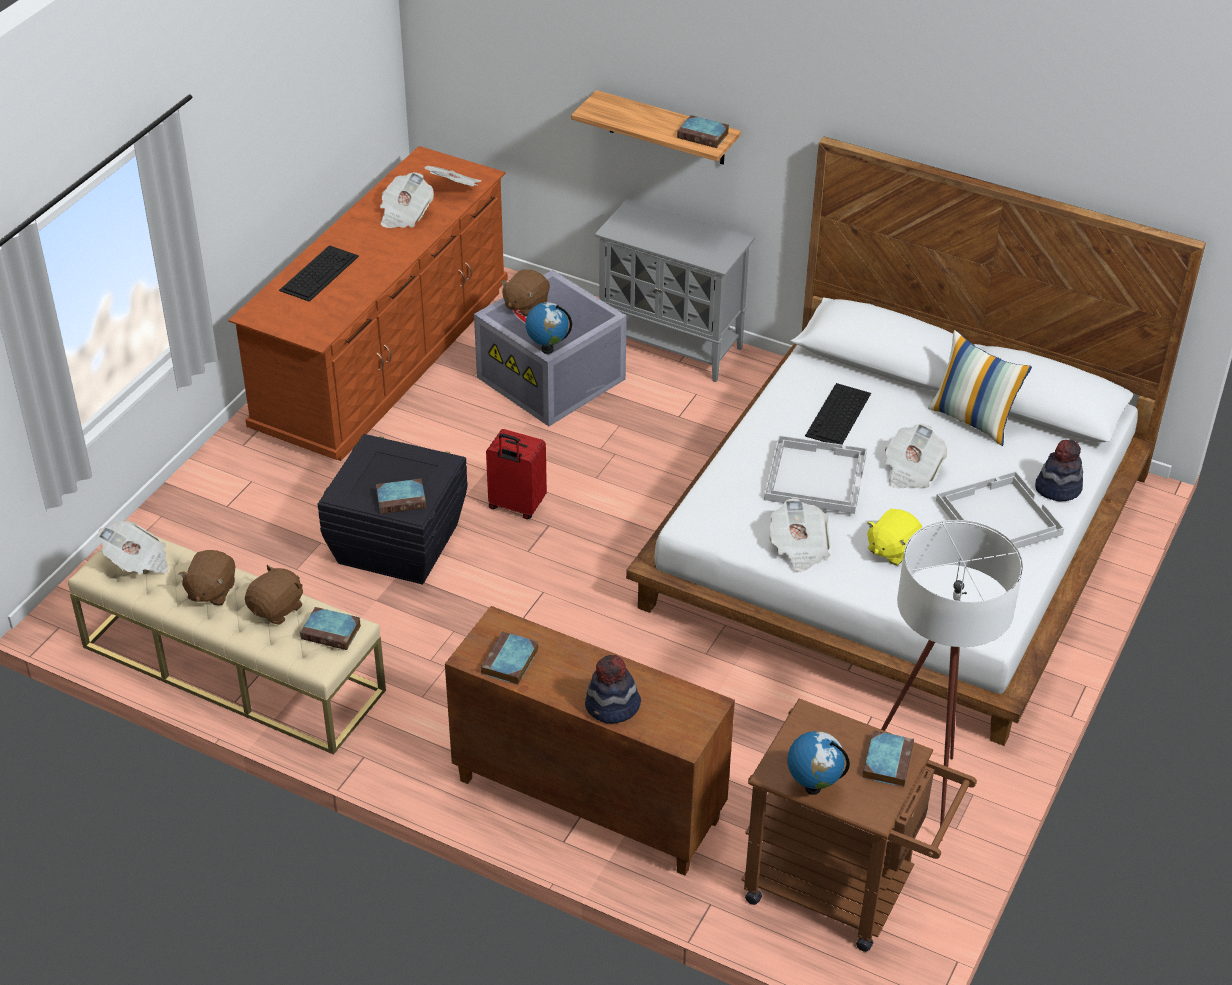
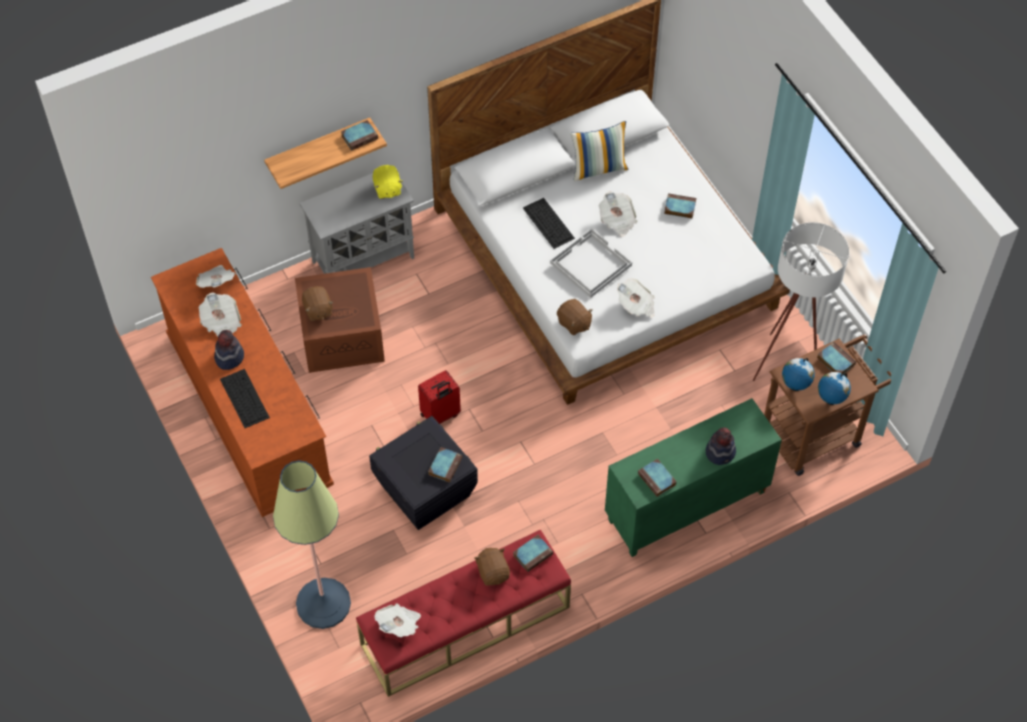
camera: 55 degrees left, 15 degrees up
beige bench [68,536,386,755] -> red bench [356,530,571,697]
brown plush toy [179,550,235,606] -> brown plush toy moved to [557,299,593,336]
brown cabinet [445,606,735,876] -> green cabinet [605,398,782,557]
grey storage box [474,270,627,426] -> brown storage box [295,267,385,373]
globe [526,302,572,354] -> globe moved to [782,358,815,391]
yellow plush toy [867,509,922,565] -> yellow plush toy moved to [373,165,403,199]
white tray [936,471,1064,549] -> book [664,193,696,219]
hat [1035,440,1083,501] -> hat moved to [214,330,244,370]
none -> floor lamp [273,460,351,629]

